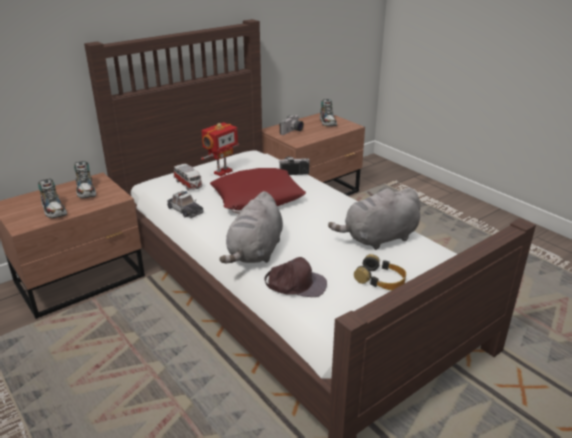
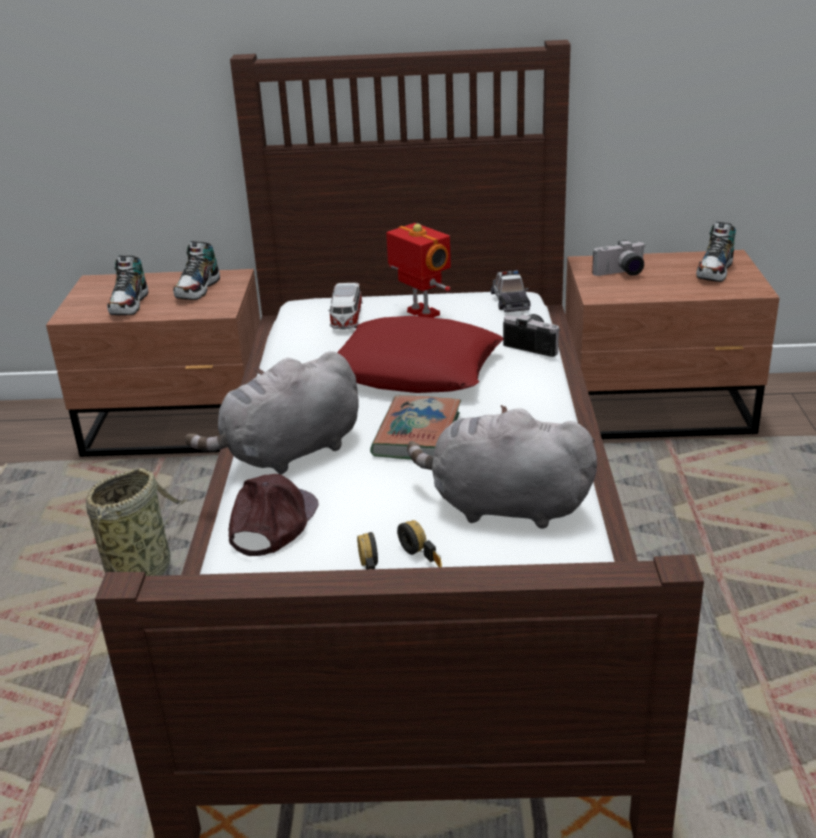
camera: 40 degrees right, 0 degrees up
toy car [167,191,204,218] -> toy car moved to [491,270,530,312]
toy robot [201,122,239,176] -> toy robot turned 120 degrees counterclockwise [386,223,451,318]
brown cap [264,257,327,297] -> brown cap turned 120 degrees counterclockwise [228,474,319,556]
none -> basket [86,468,188,614]
none -> book [370,395,461,460]

